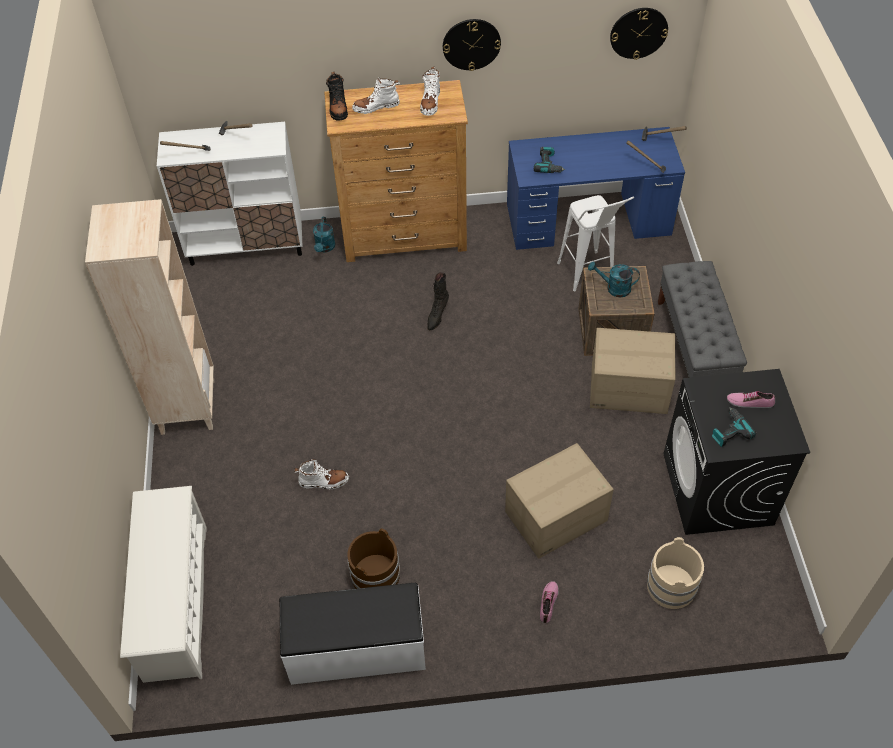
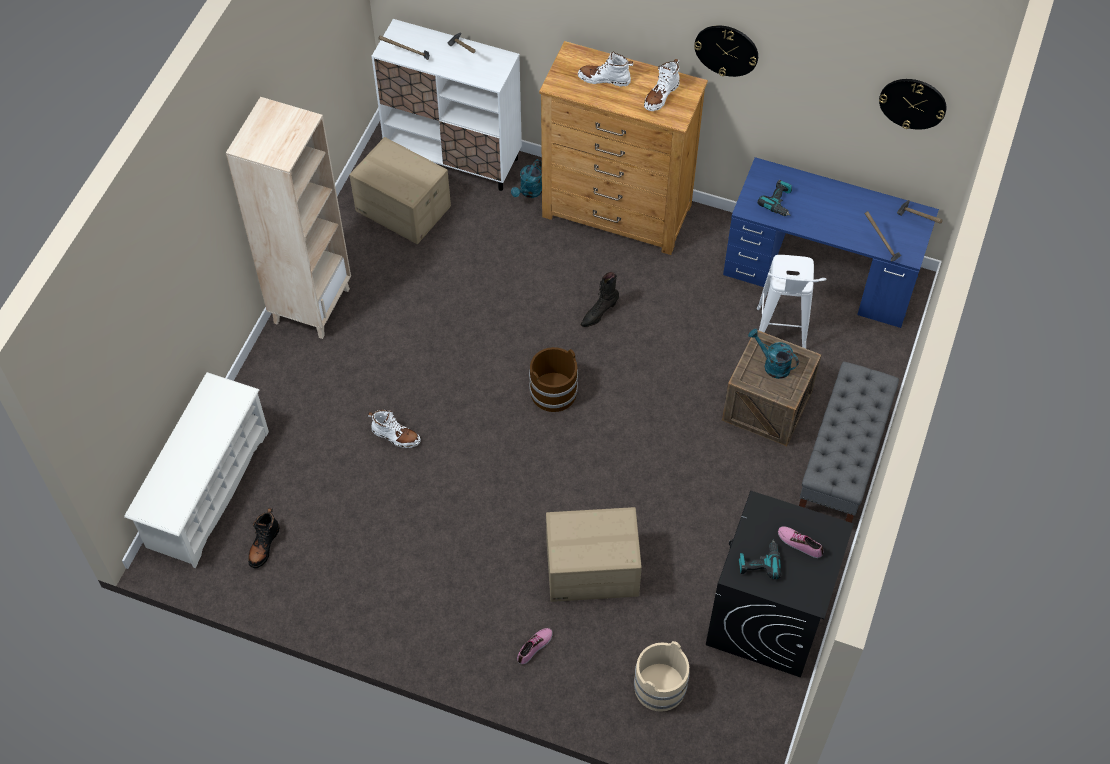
camera: 25 degrees right, 5 degrees up
white bench [279,583,426,685] -> none
black boot [326,72,348,121] -> black boot moved to [248,508,280,568]
brown bucket [347,529,400,589] -> brown bucket moved to [529,347,578,412]
cardboard box [590,328,675,414] -> cardboard box moved to [349,137,451,244]

